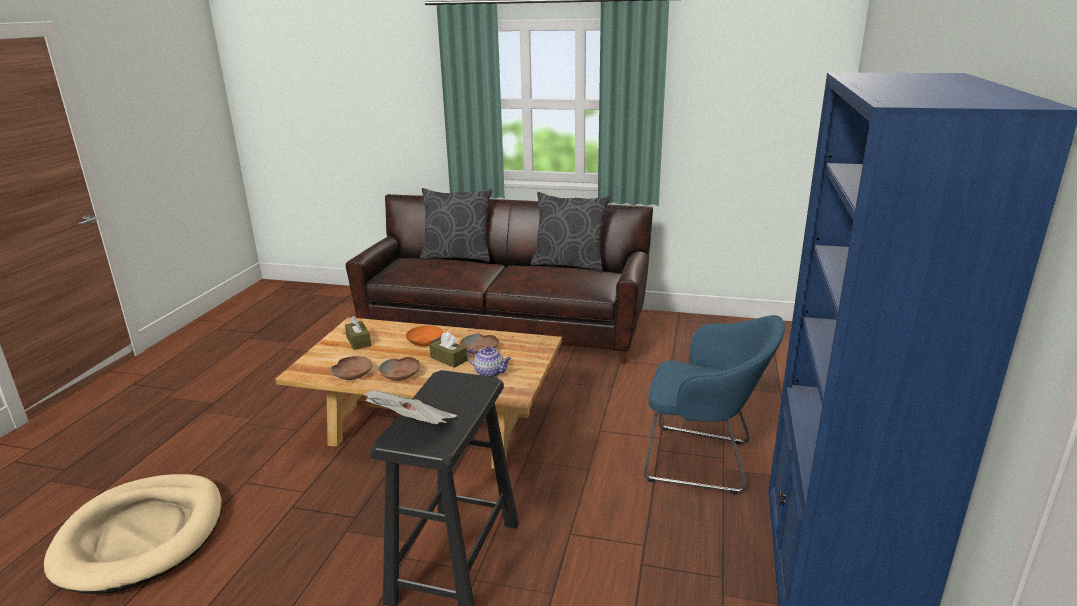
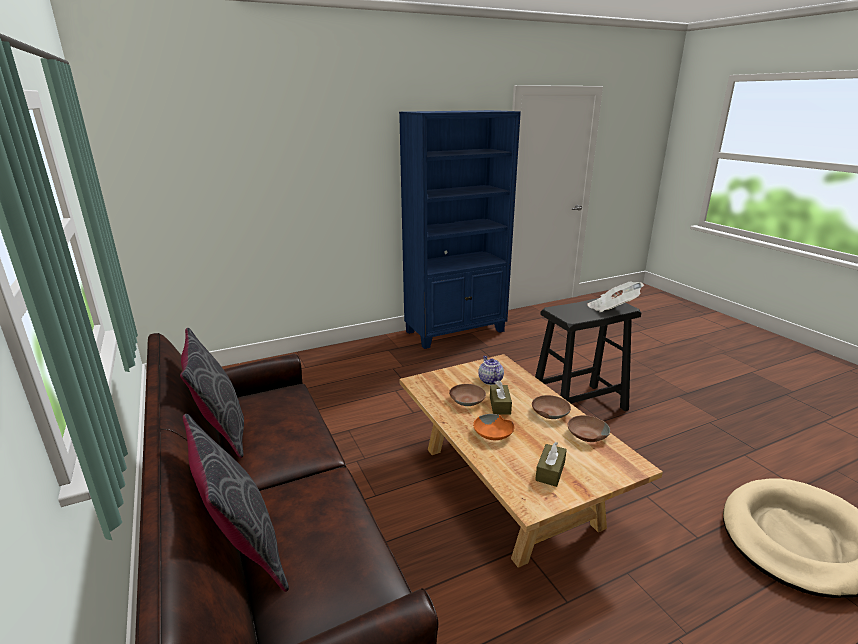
camera: 130 degrees left, 0 degrees up
blue armchair [644,315,785,494] -> none

